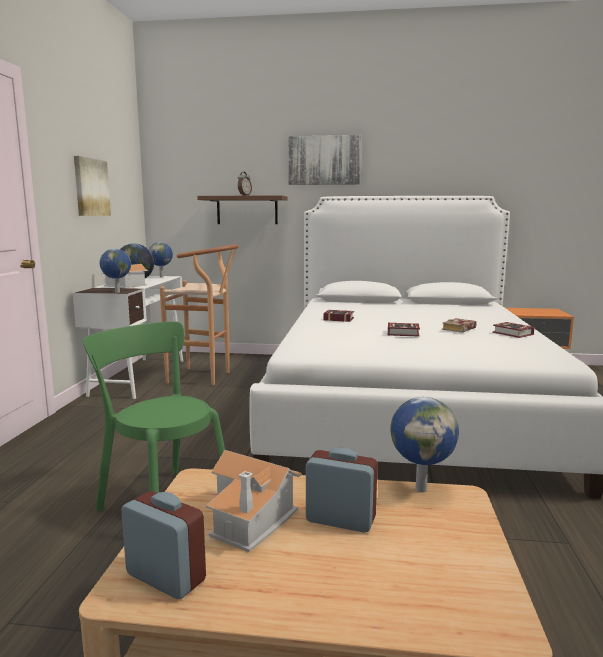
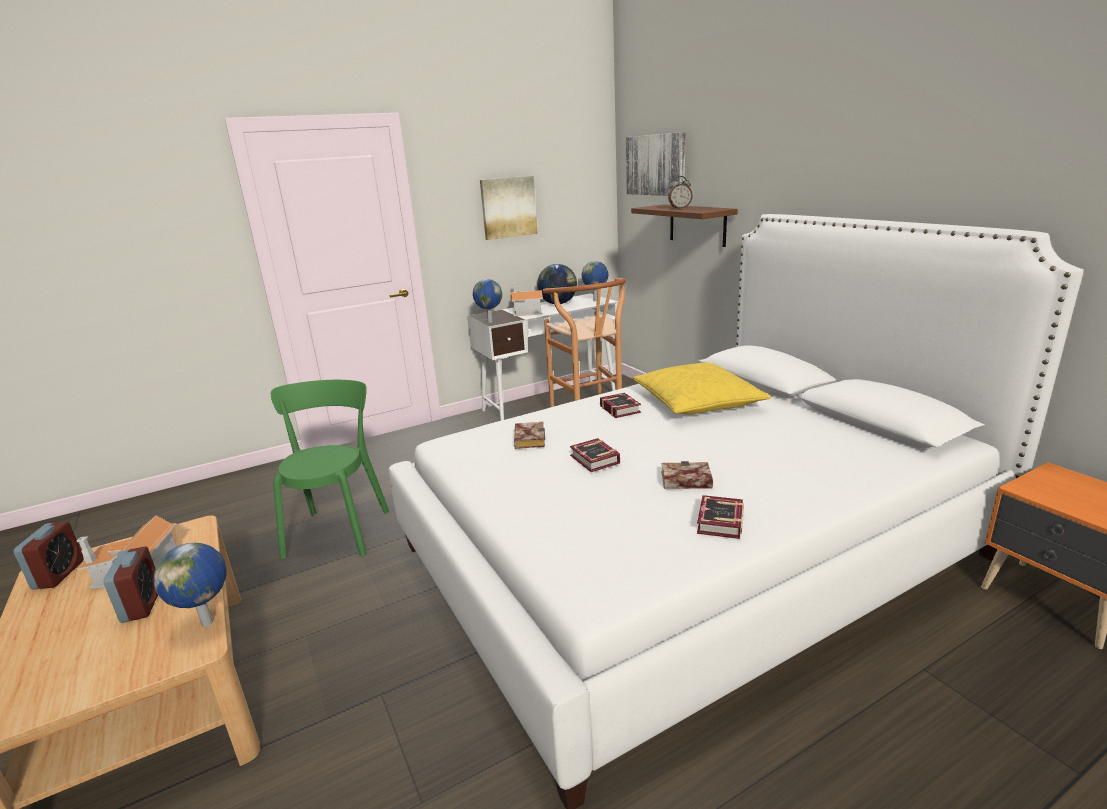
camera: 55 degrees right, 10 degrees up
picture [288,135,361,185] -> picture moved to [626,132,686,196]
none -> book [514,422,545,449]
none -> yellow pillow [633,363,771,415]

